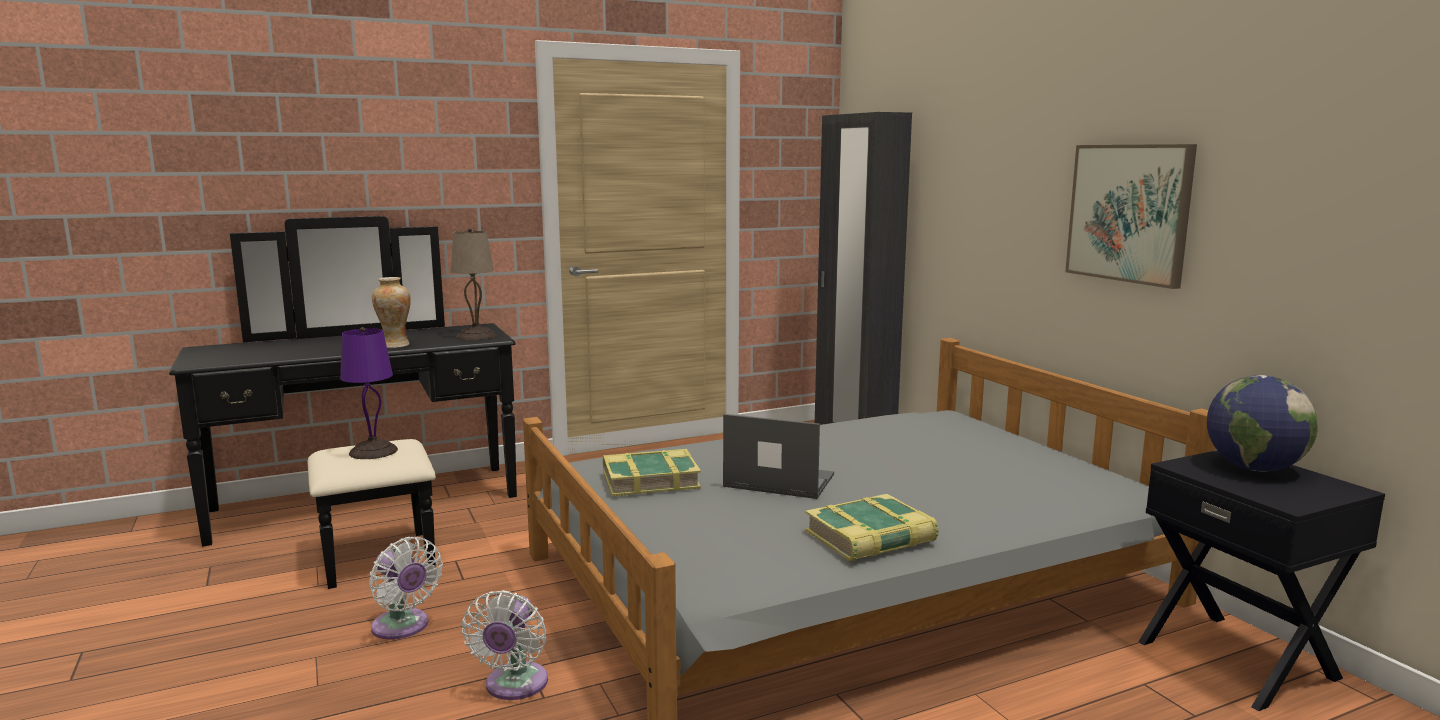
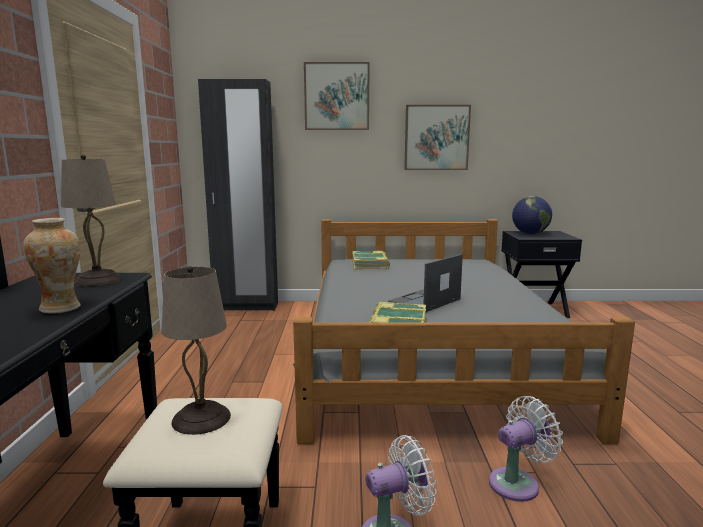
camera: 65 degrees left, 0 degrees up
purple table lamp [340,327,398,459] -> beige table lamp [161,266,231,435]
white fan [462,590,548,700] -> white fan turned 60 degrees counterclockwise [489,396,563,502]
book [805,494,939,561] -> book moved to [352,251,390,269]
none -> picture [304,62,370,130]

